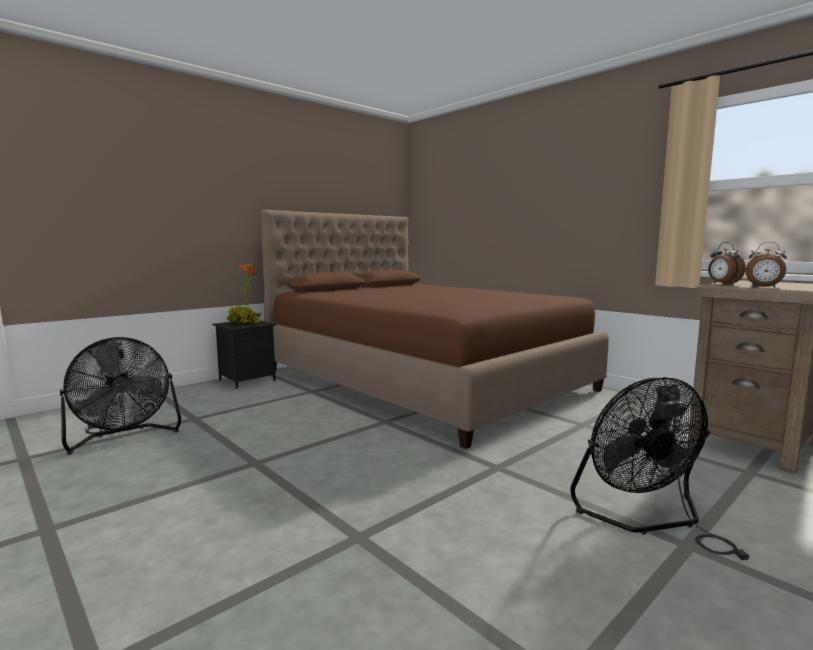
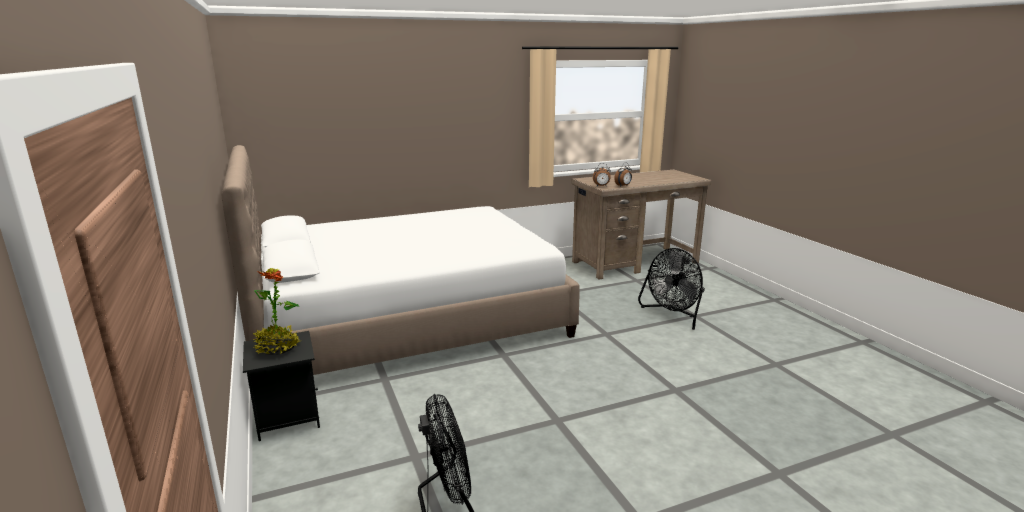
camera: 70 degrees left, 10 degrees up
brown bed [260,209,609,449] -> white bed [221,145,580,375]
black fan [571,377,749,560] -> black fan turned 45 degrees counterclockwise [638,248,705,330]

